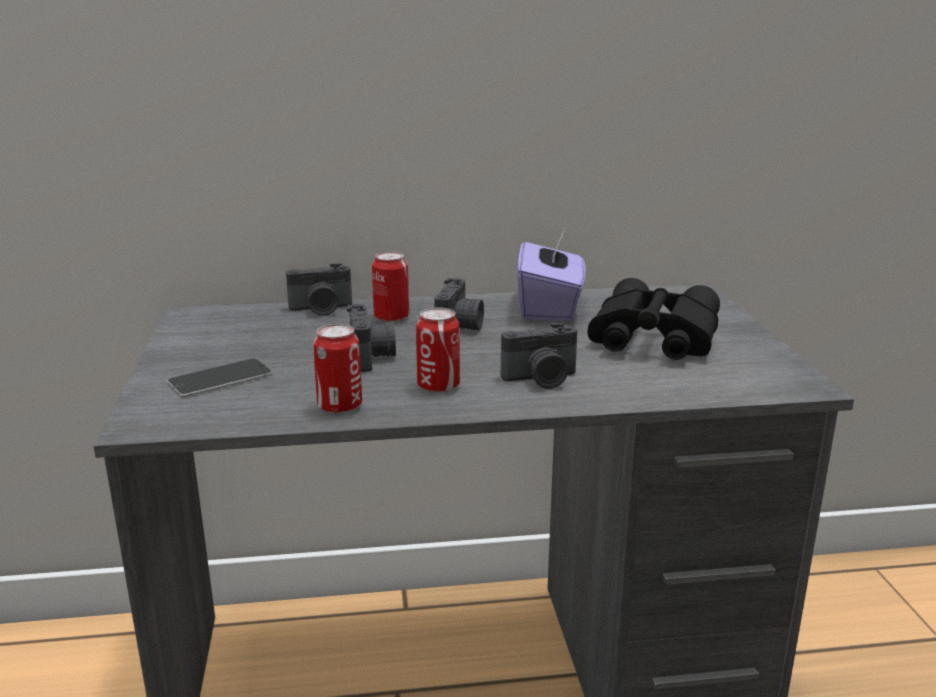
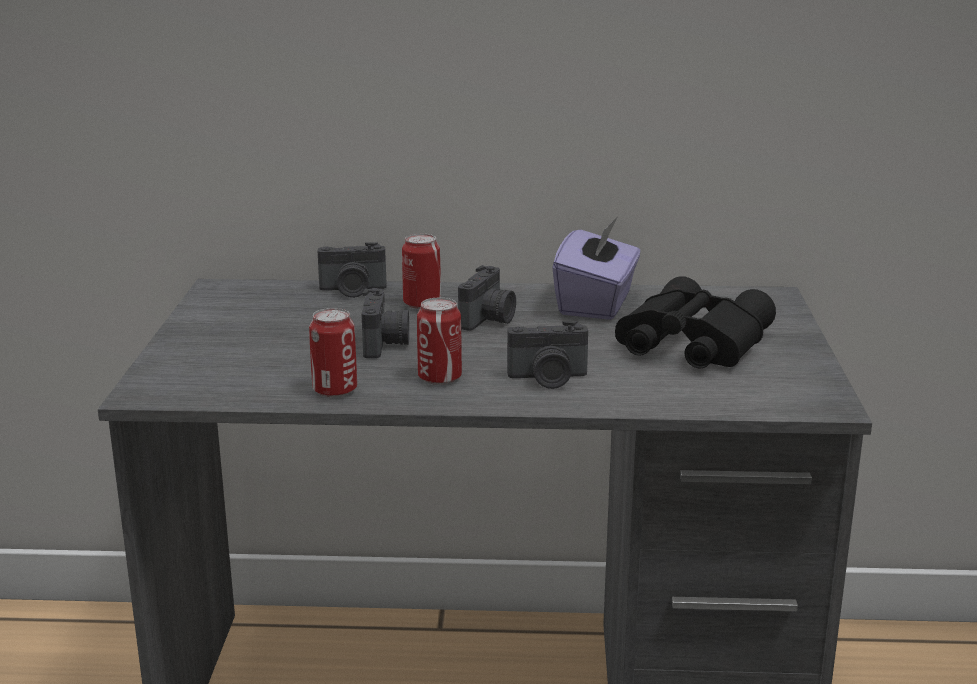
camera: 10 degrees right, 0 degrees up
phone [167,358,273,397] -> none

